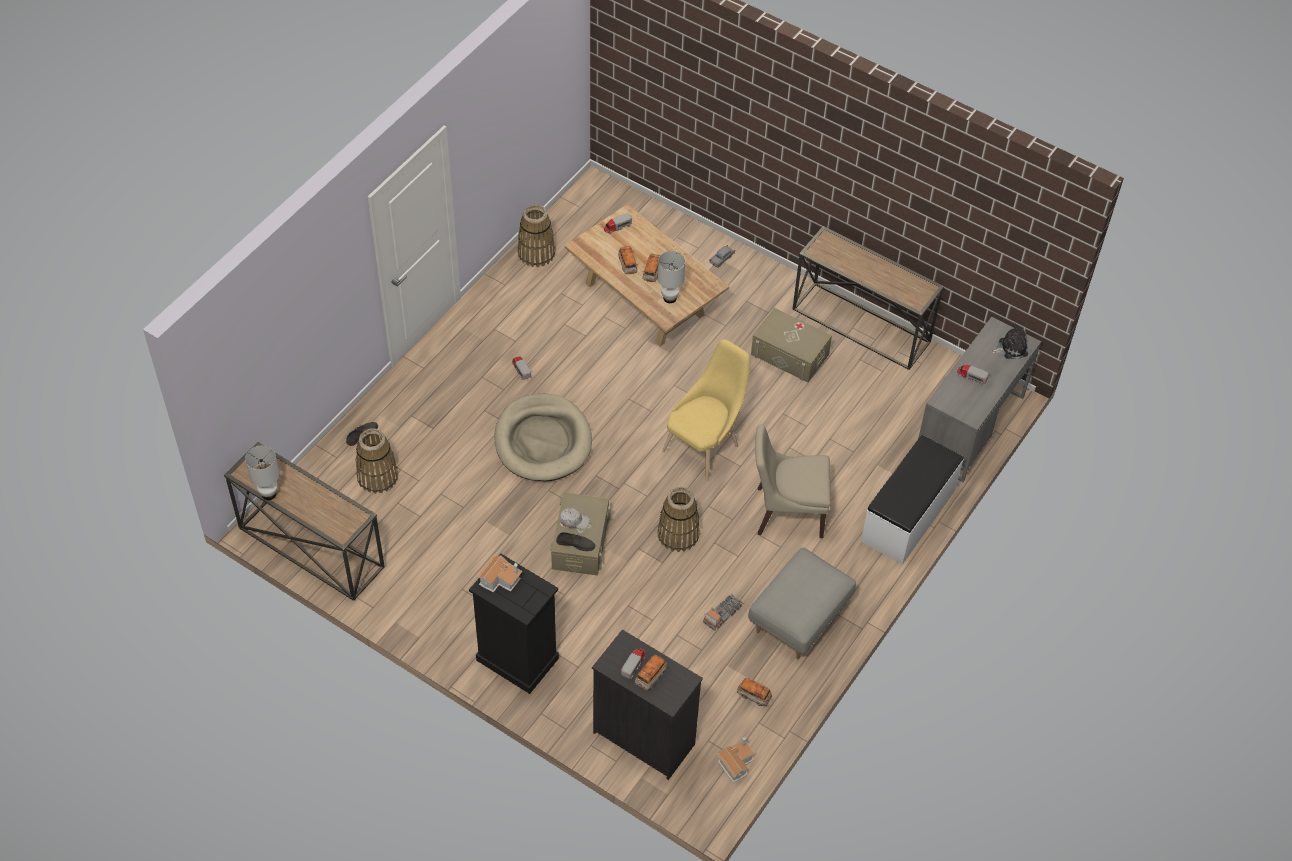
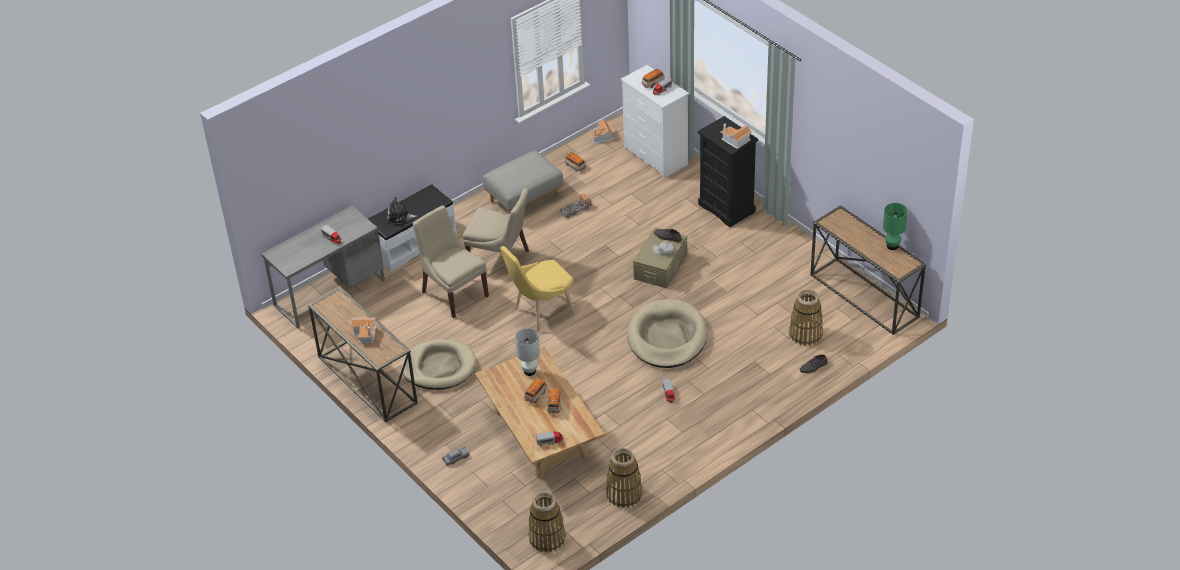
camera: 160 degrees left, 10 degrees down
white table lamp [245,446,279,500] -> green table lamp [883,203,908,250]
black dresser [592,629,703,780] -> white dresser [621,65,689,178]
basket [657,487,700,552] -> basket moved to [528,492,566,553]
beige storage box [751,308,832,383] -> beige dog bed [402,339,476,390]
plush toy [991,324,1028,359] -> plush toy moved to [387,197,417,224]
none -> toy house [351,318,376,343]
none -> beige chair [413,205,489,318]

